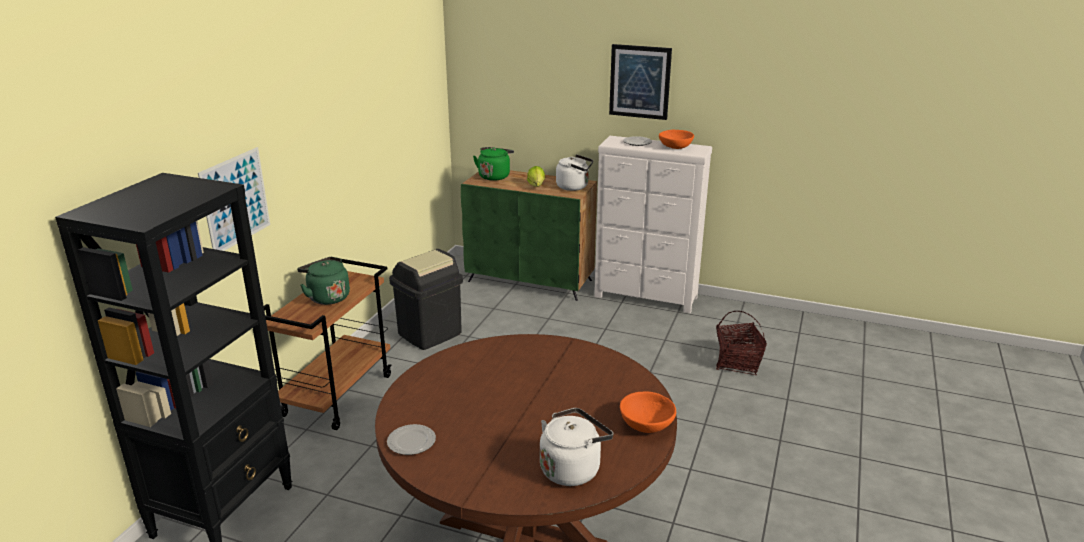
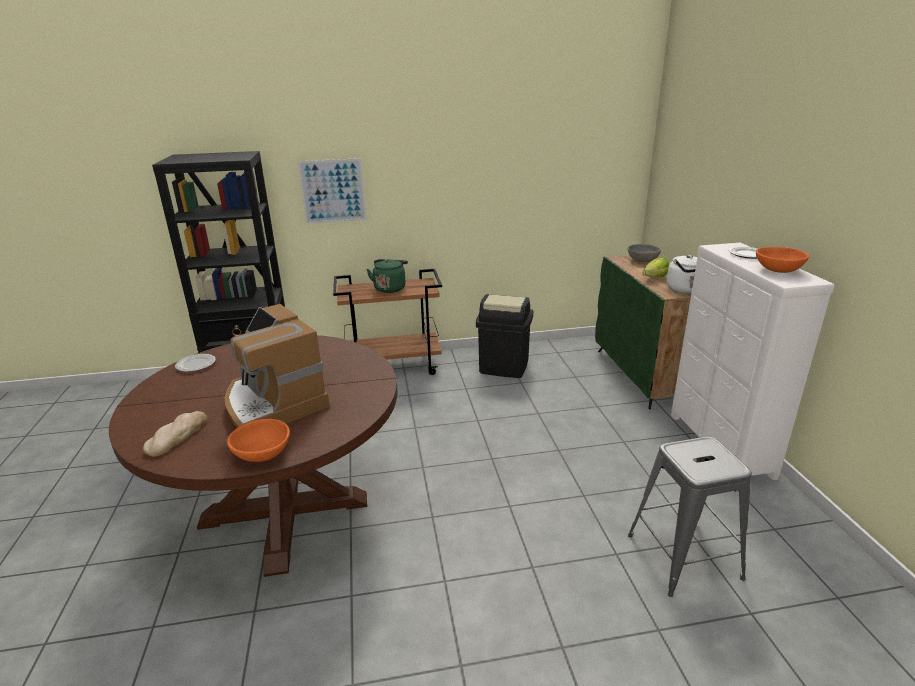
camera: 60 degrees right, 0 degrees up
green kettle [473,147,514,181] -> grey bowl [627,244,661,262]
white kettle [540,408,613,486] -> bread [143,411,208,457]
picture [609,44,672,120] -> none
basket [716,311,767,375] -> grey stool [628,437,752,597]
none -> coffee machine [224,304,330,428]

